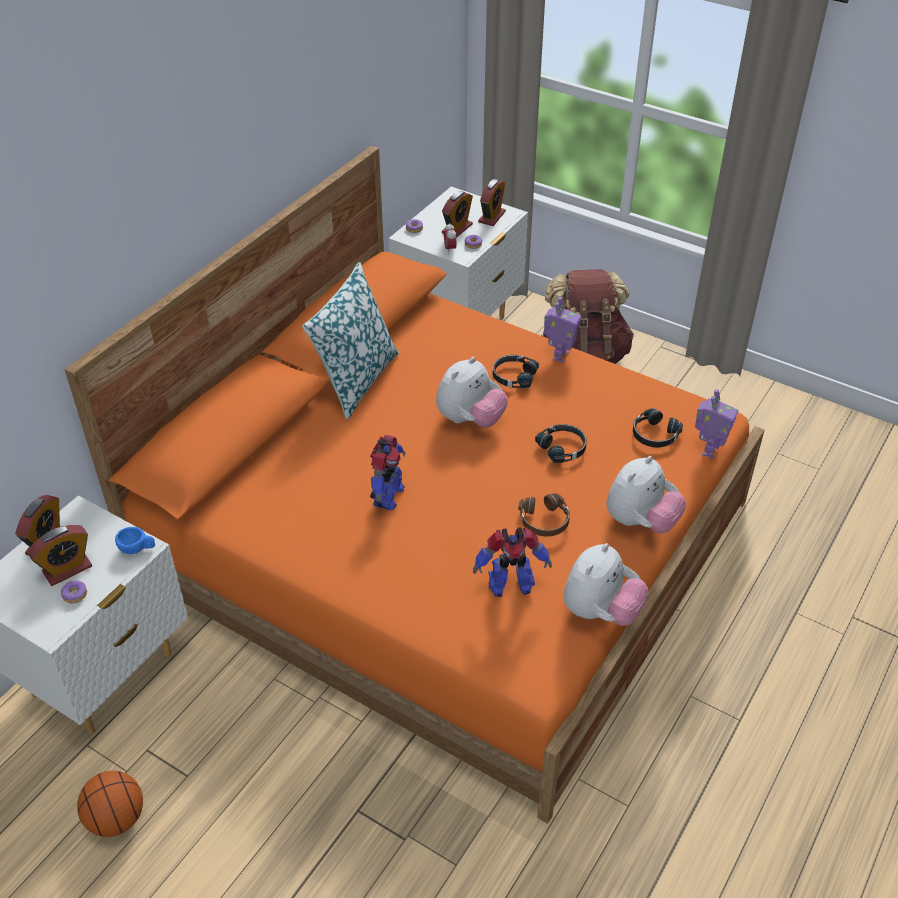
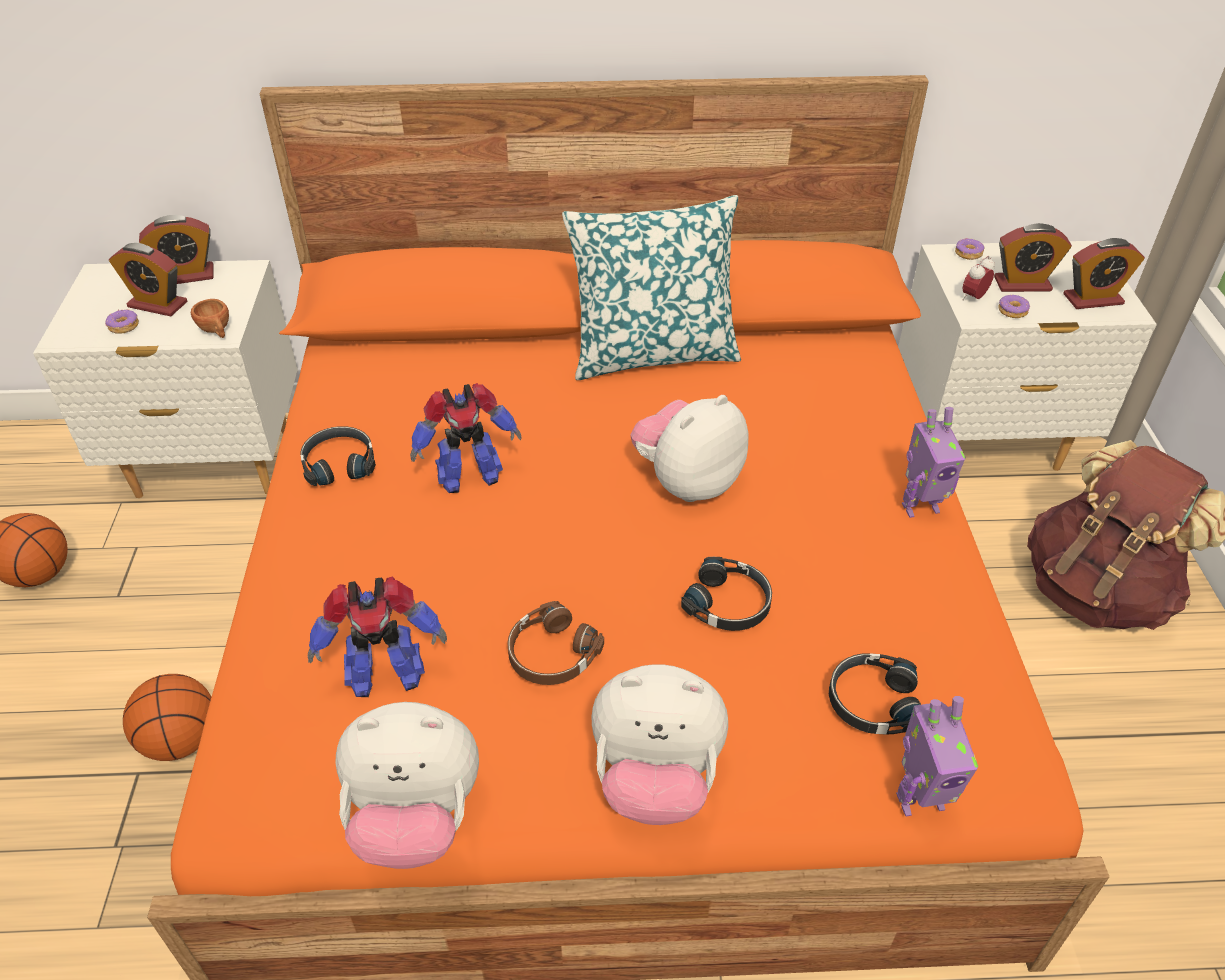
camera: 55 degrees right, 0 degrees up
blue cup [115,527,155,554] -> brown cup [191,299,229,338]
plush toy [436,357,508,427] -> plush toy turned 135 degrees clockwise [630,395,748,502]
toy robot [473,527,552,597] -> toy robot turned 60 degrees counterclockwise [307,576,447,697]
black headphones [493,355,539,388] -> black headphones moved to [300,426,376,486]
none -> basketball [123,674,211,761]

